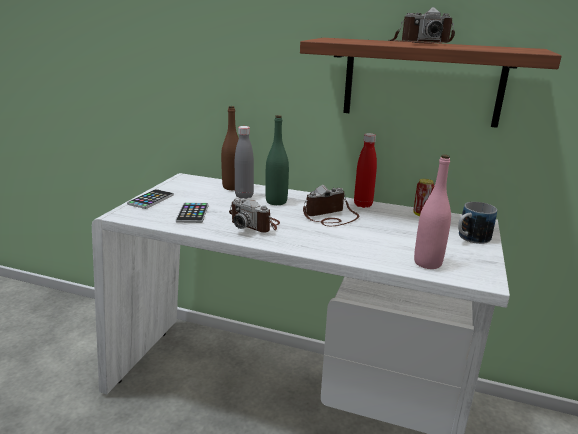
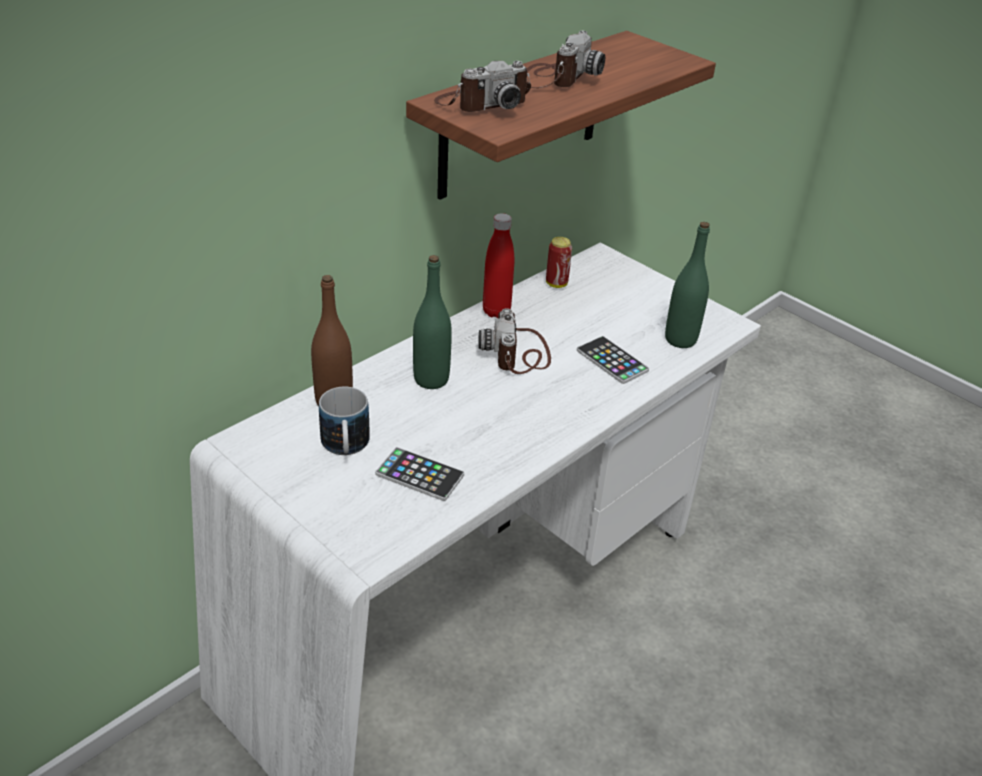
camera: 65 degrees left, 15 degrees up
phone [127,189,174,209] -> phone moved to [577,336,649,384]
camera [229,198,280,233] -> camera moved to [434,61,531,112]
grey bottle [235,126,254,199] -> none
pink bottle [414,155,451,269] -> green bottle [665,222,710,348]
mug [458,202,497,244] -> mug moved to [319,387,370,455]

